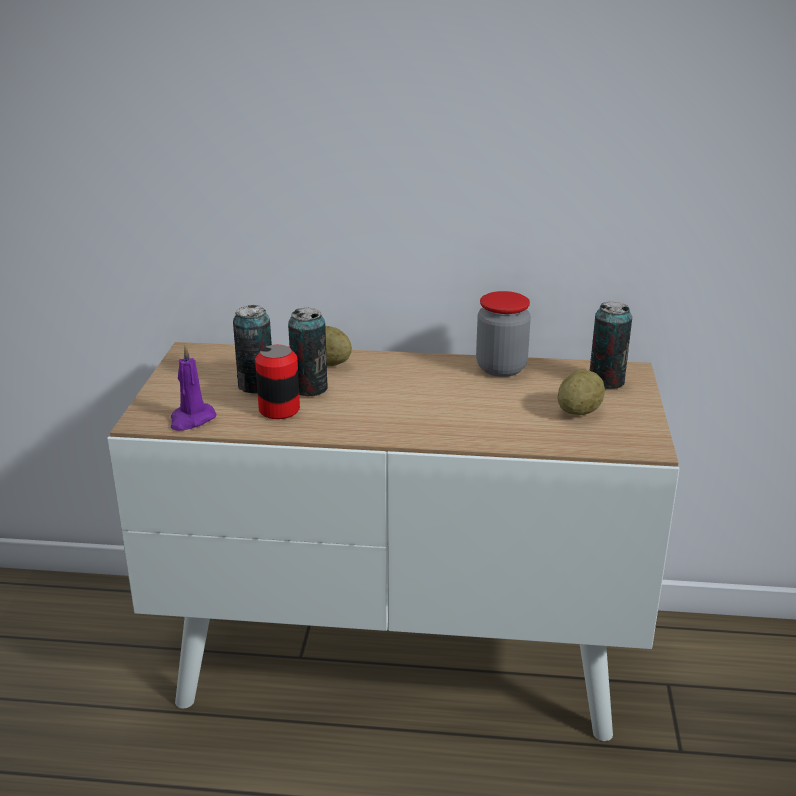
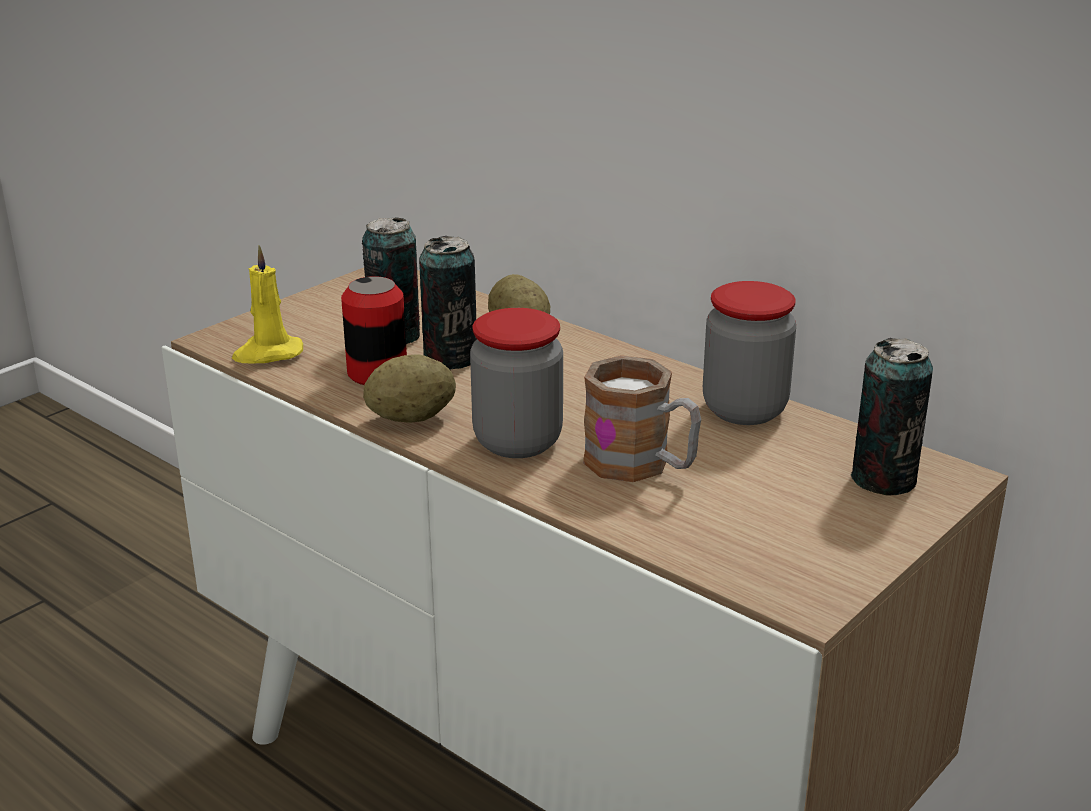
camera: 35 degrees right, 0 degrees up
purple candle [170,345,217,431] -> yellow candle [232,245,303,364]
potato [558,370,605,415] -> potato moved to [363,354,456,423]
none -> jar [470,308,563,458]
none -> mug [583,355,701,482]

